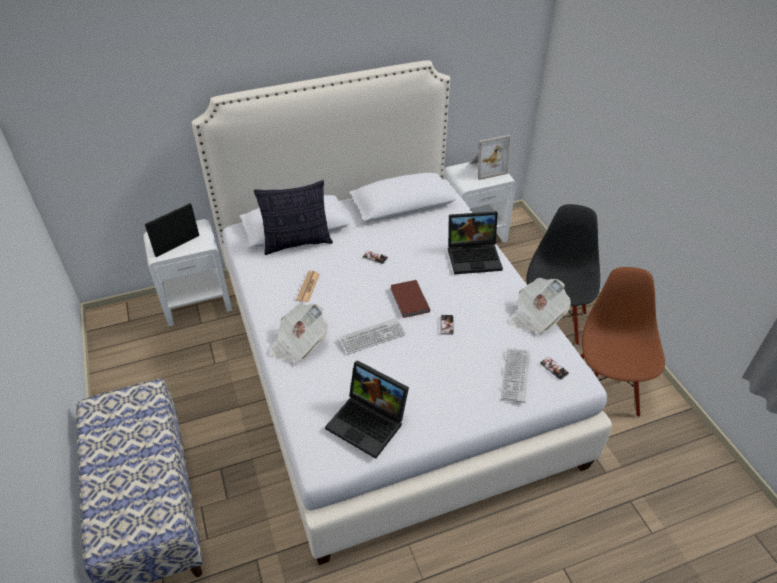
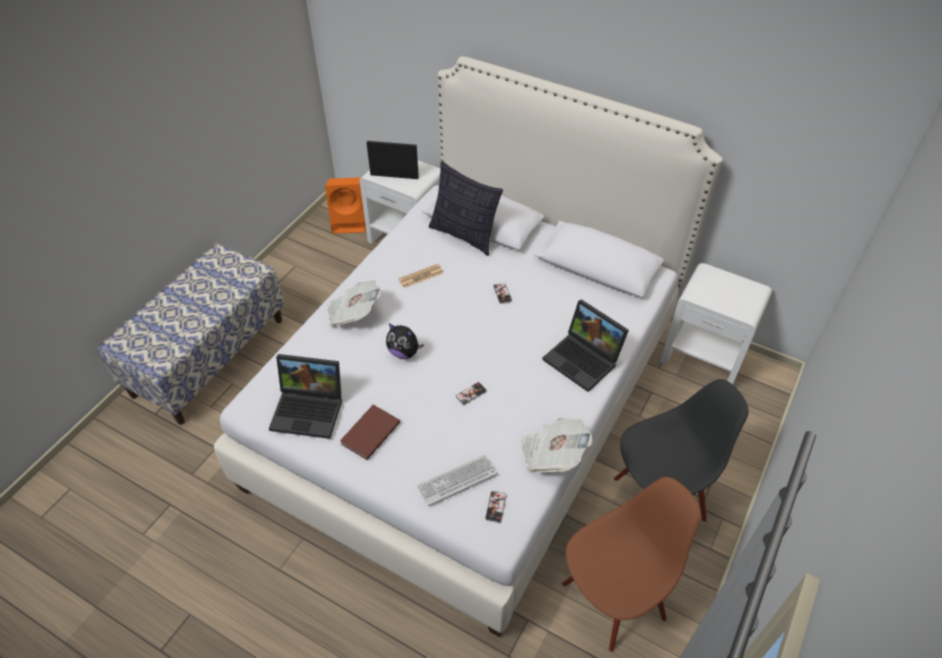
camera: 50 degrees right, 5 degrees up
laptop [325,360,409,459] -> laptop turned 75 degrees counterclockwise [269,354,342,439]
keyboard [339,318,406,354] -> plush toy [386,323,424,359]
brown book [390,280,430,318] -> brown book moved to [340,405,400,460]
picture frame [470,135,510,180] -> none
none -> orange speaker [325,177,366,234]

